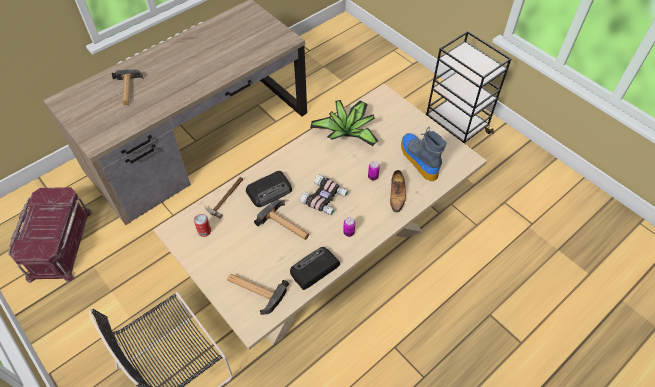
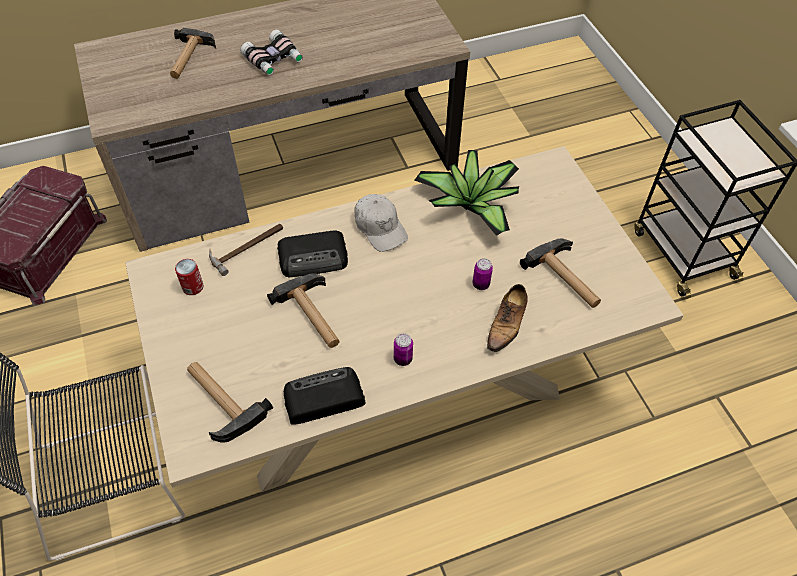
camera: 20 degrees right, 0 degrees up
binoculars [300,174,348,215] -> binoculars moved to [240,29,303,75]
boot [401,127,447,181] -> hammer [520,239,601,308]
none -> white cap [354,194,408,252]

